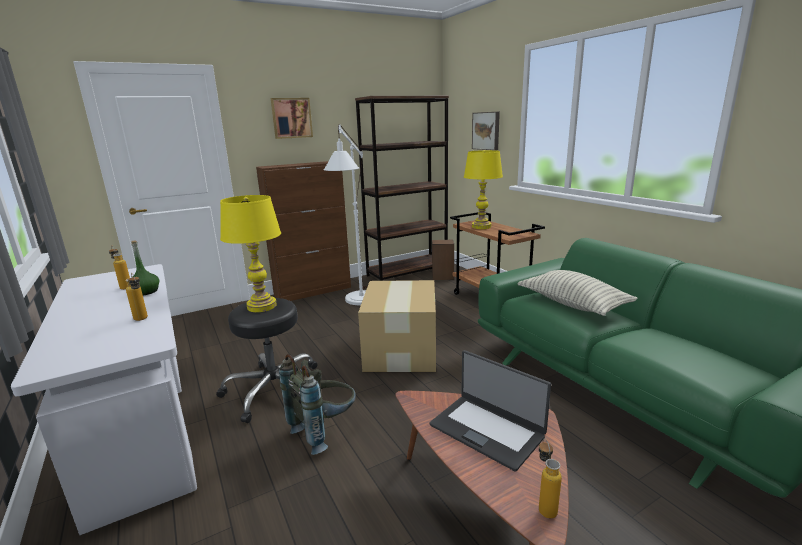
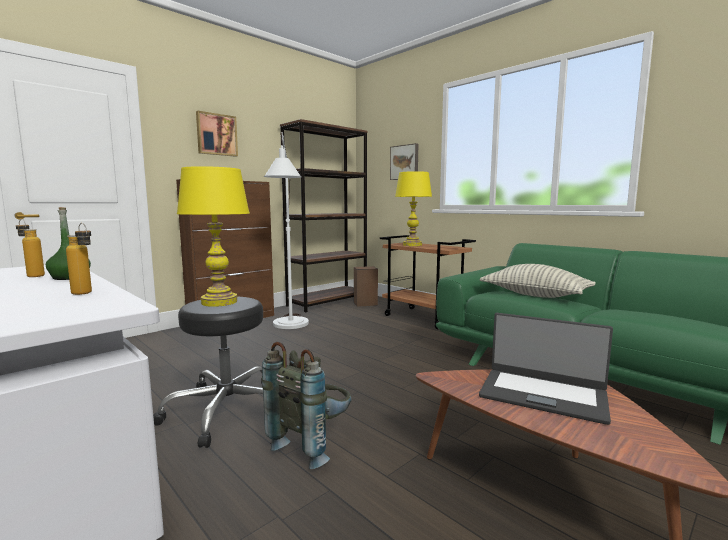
camera: 15 degrees left, 10 degrees down
cardboard box [358,280,436,372] -> none
bottle [539,438,562,519] -> none

